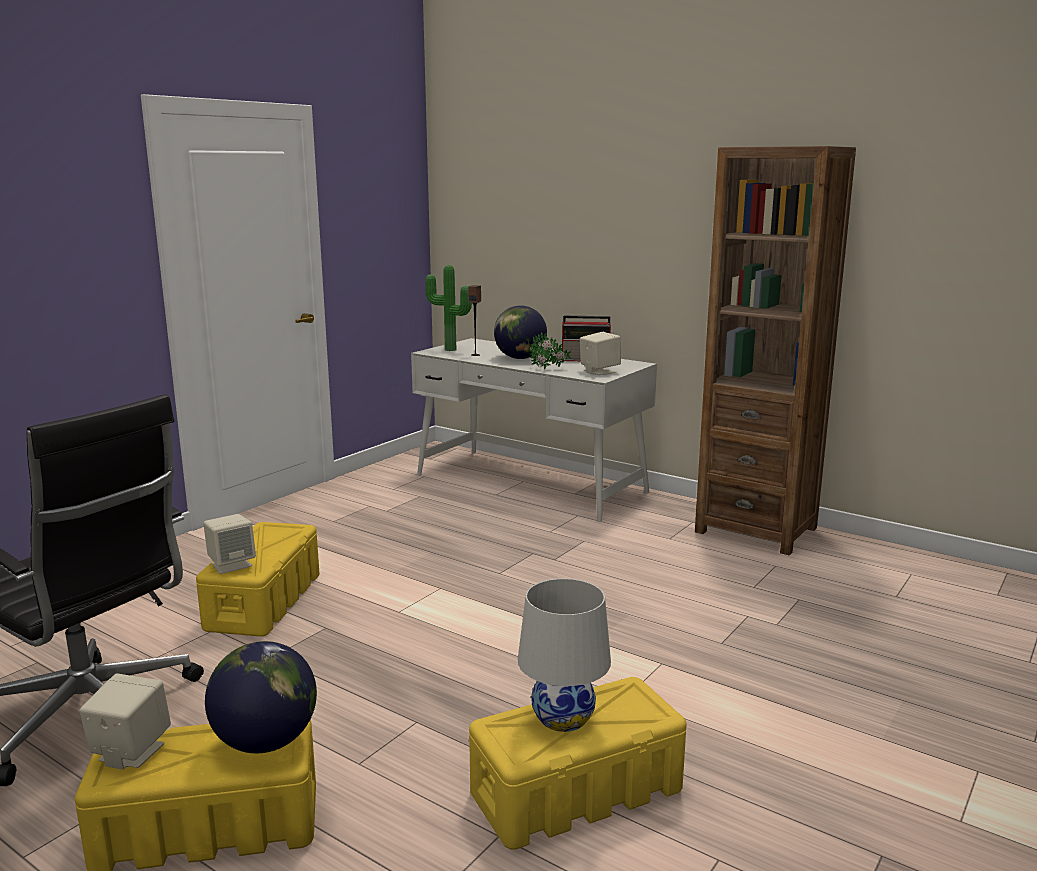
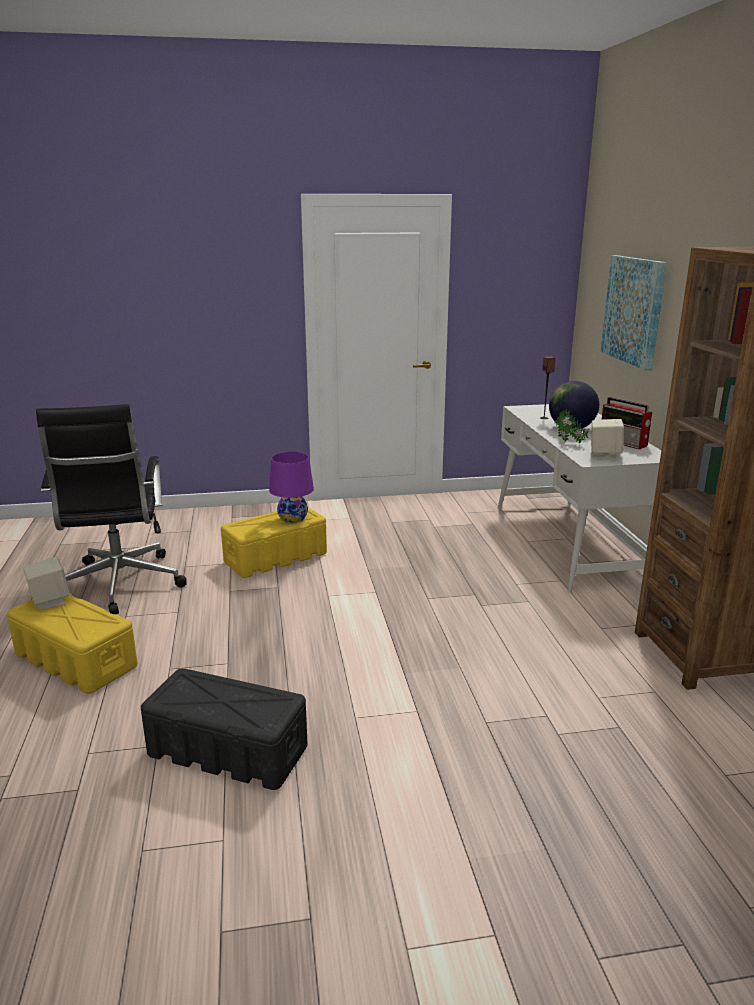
camera: 45 degrees right, 5 degrees up
beige speaker [203,514,256,574] -> none
globe [205,641,317,753] -> none
potted plant [425,265,472,351] -> none
yellow storage box [469,677,686,850] -> black storage box [141,668,308,790]
white table lamp [518,578,611,732] -> none
none -> purple table lamp [269,452,314,523]
none -> picture [601,255,667,371]

